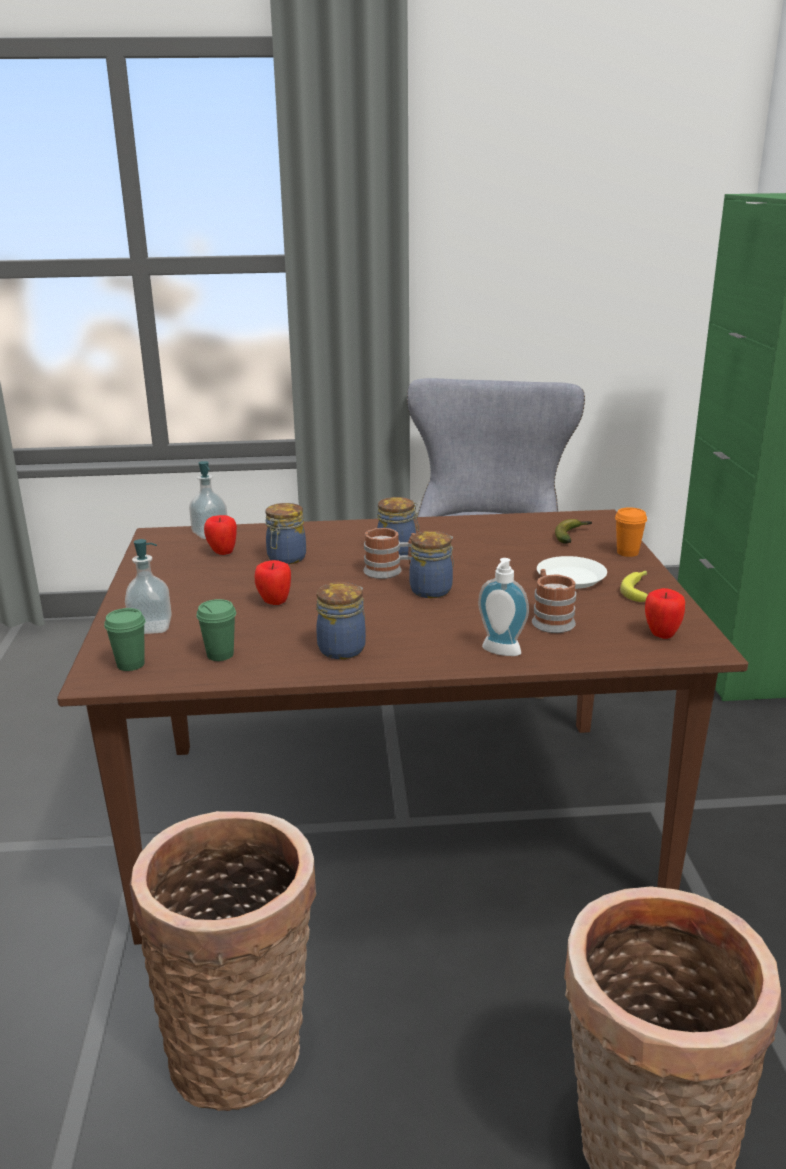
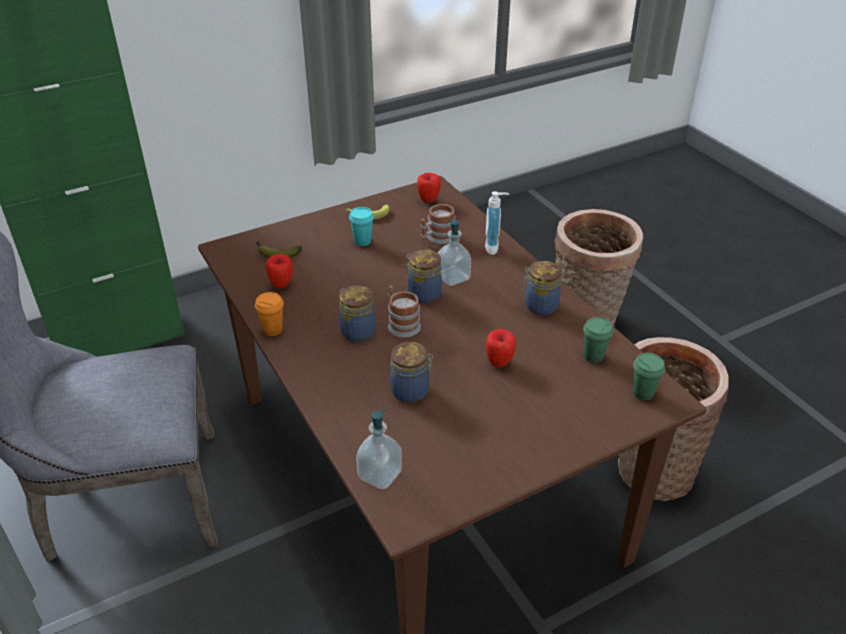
camera: 115 degrees left, 15 degrees up
soap dispenser [125,539,172,634] -> soap dispenser moved to [438,220,471,286]
apple [204,515,237,555] -> apple moved to [266,254,293,289]
white plate [537,556,607,589] -> turquoise cup [349,207,374,246]
orange cup [615,507,647,557] -> orange cup moved to [255,292,284,336]

